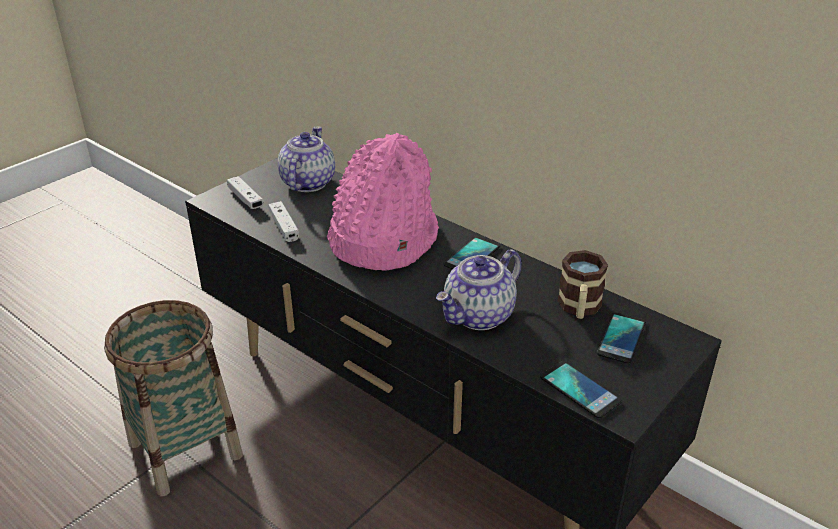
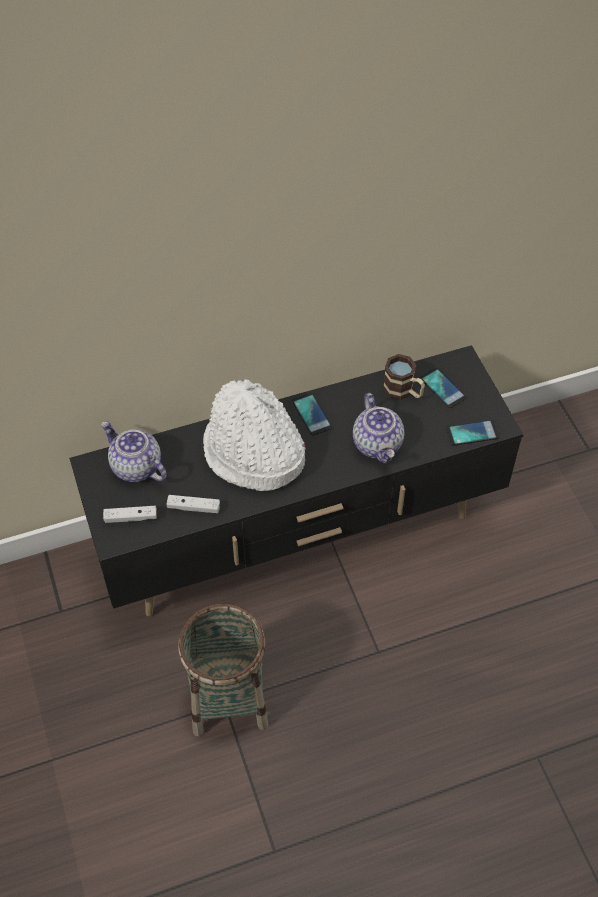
camera: 60 degrees left, 20 degrees up
pink hat [327,133,439,271] -> white hat [203,379,306,491]

